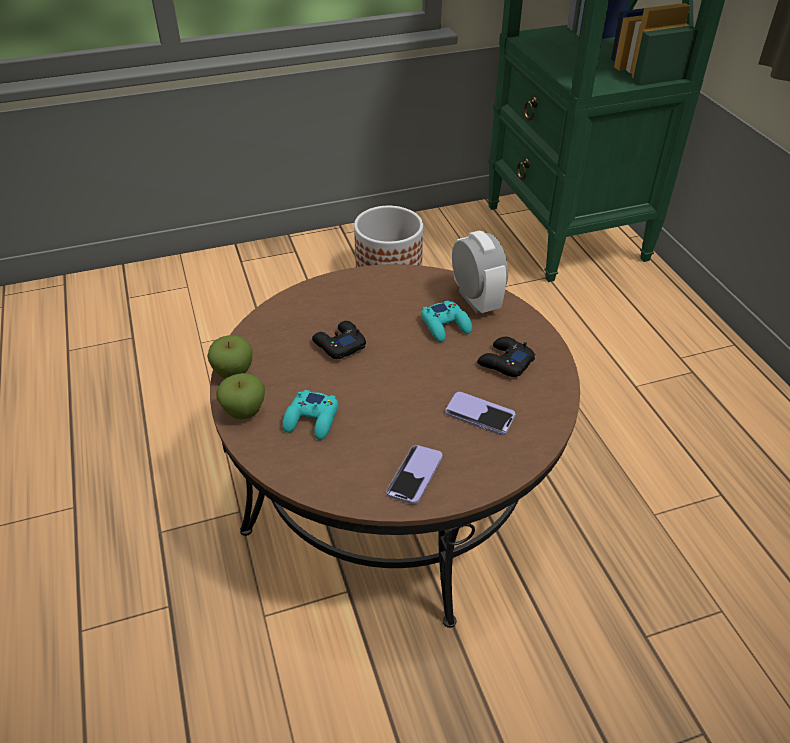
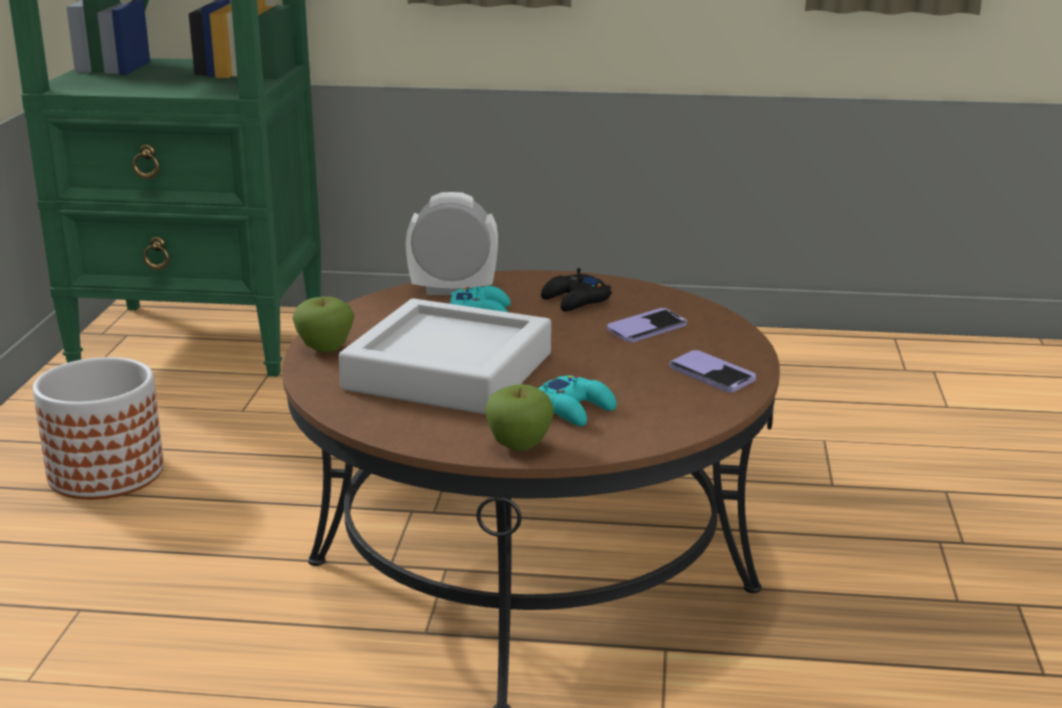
camera: 65 degrees left, 20 degrees down
apple [207,335,253,379] -> apple moved to [292,297,354,352]
black game controller [312,321,366,359] -> grey tray [339,299,551,415]

